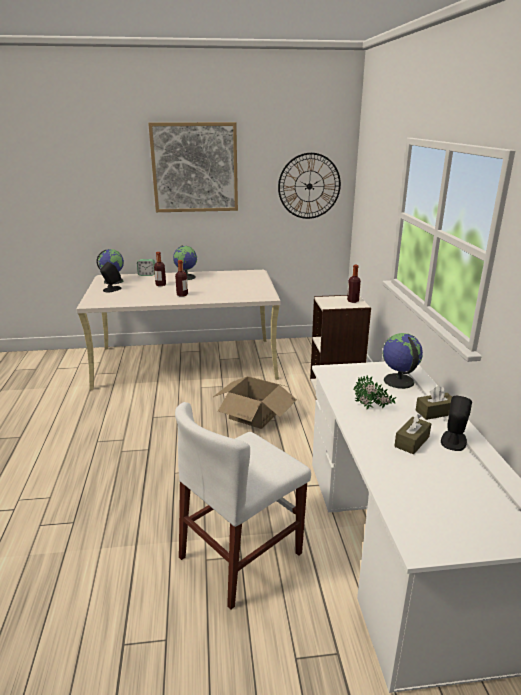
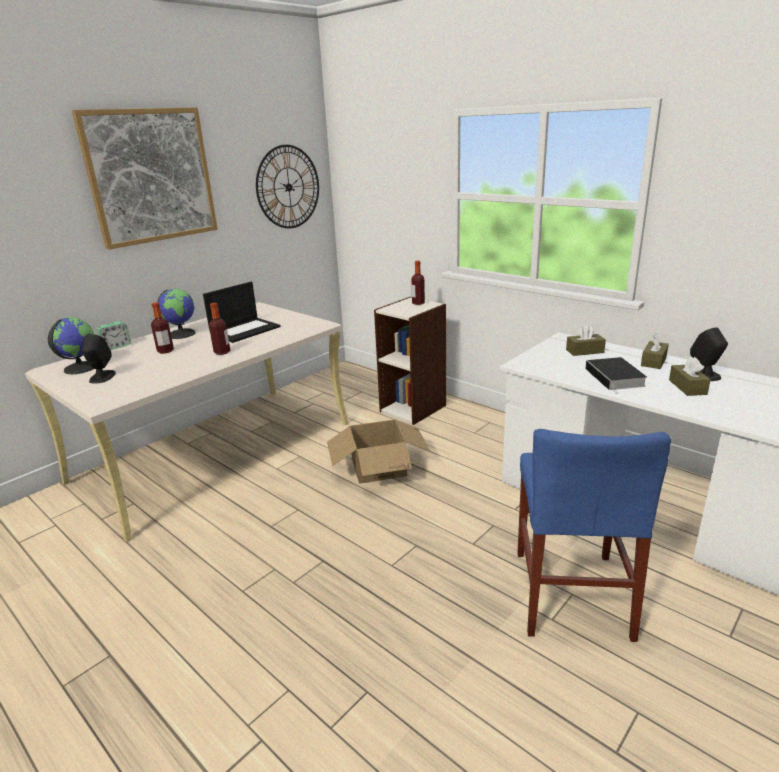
camera: 40 degrees left, 0 degrees up
white chair [175,402,311,610] -> blue chair [518,429,671,642]
potted plant [353,375,396,409] -> book [585,357,647,394]
globe [383,333,423,389] -> brown tissue box [566,324,606,356]
none -> laptop [203,282,281,343]

